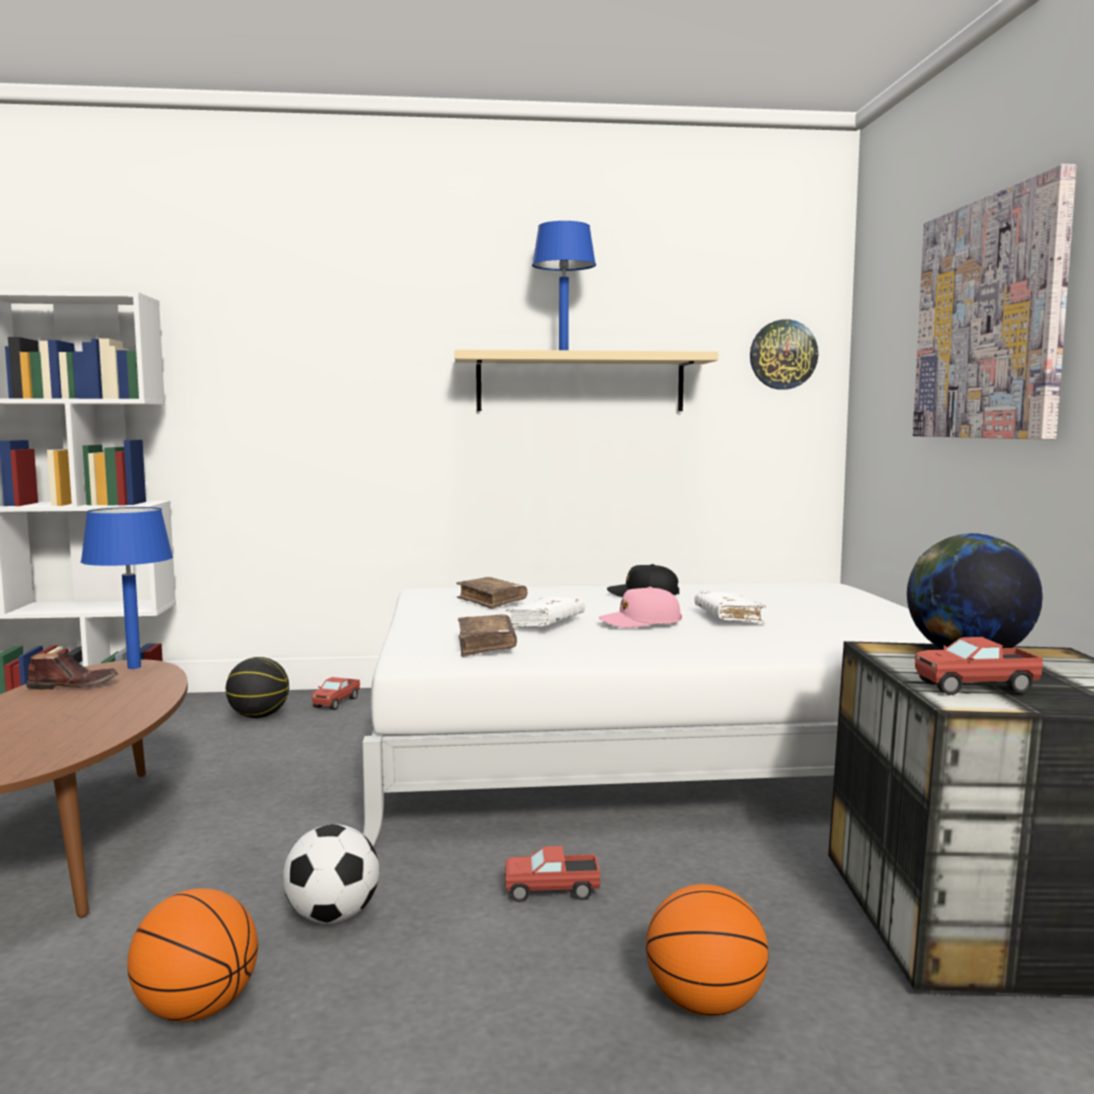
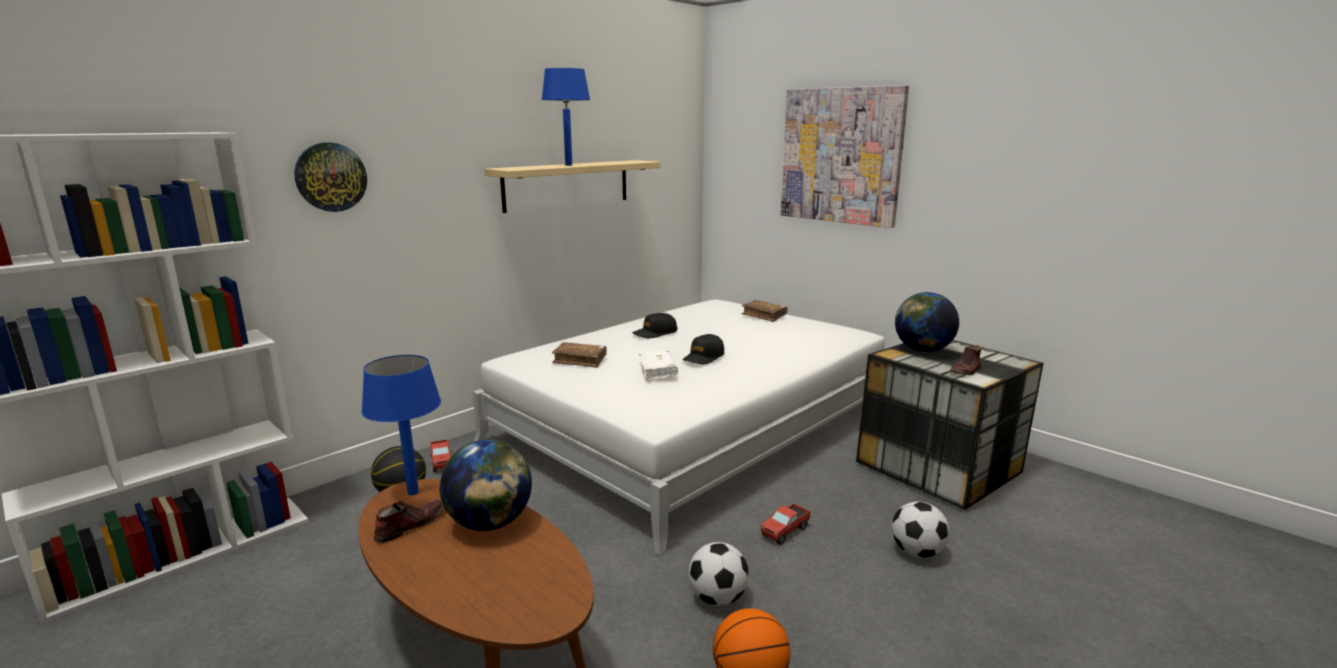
camera: 40 degrees left, 10 degrees up
brown book [458,615,517,657] -> brown book moved to [742,300,788,322]
pink cap [599,587,682,628] -> black cap [683,334,724,364]
basketball [646,884,768,1016] -> football [892,501,950,558]
white book [694,592,766,624] -> none
wall clock [750,319,818,390] -> wall clock moved to [294,142,367,212]
toy truck [915,637,1043,695] -> brown shoe [950,345,981,375]
none -> globe [439,439,532,531]

